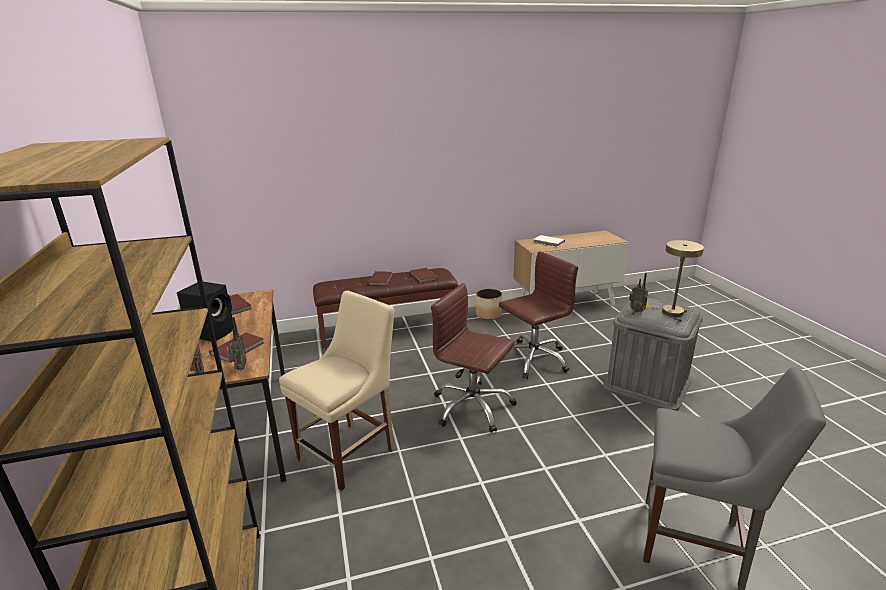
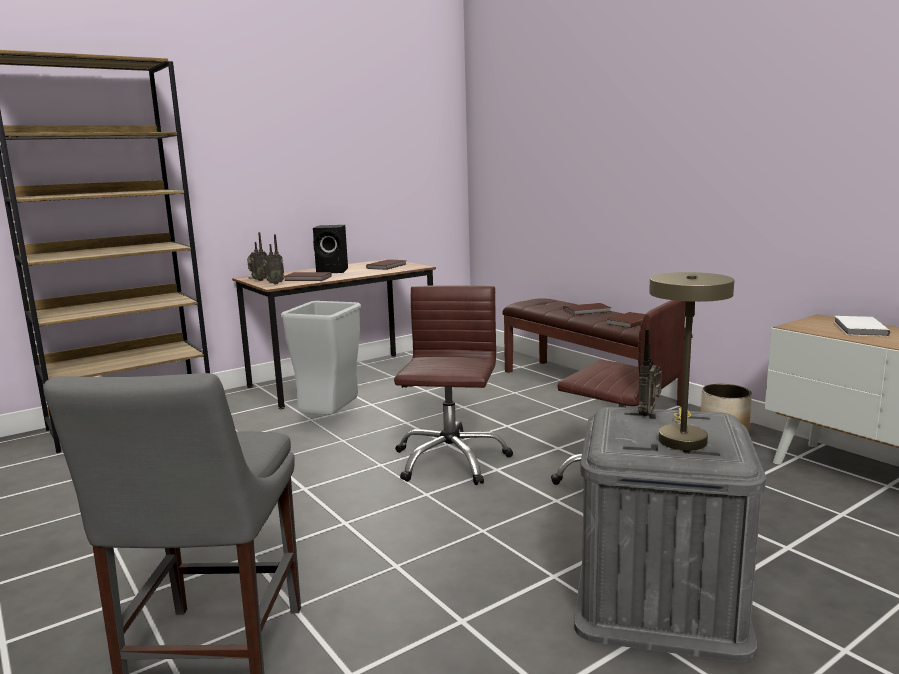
camera: 70 degrees right, 10 degrees down
beige chair [279,291,394,491] -> grey trash can [281,301,361,415]

